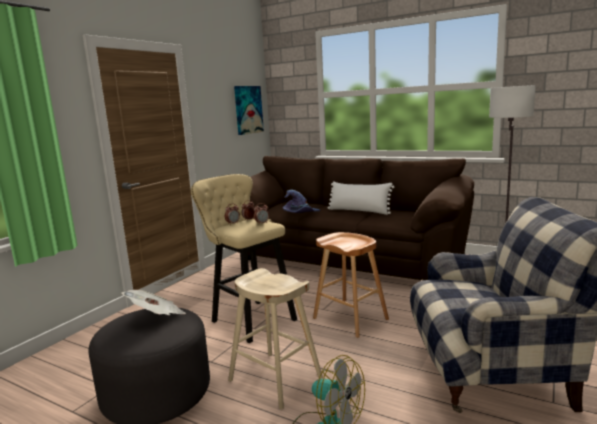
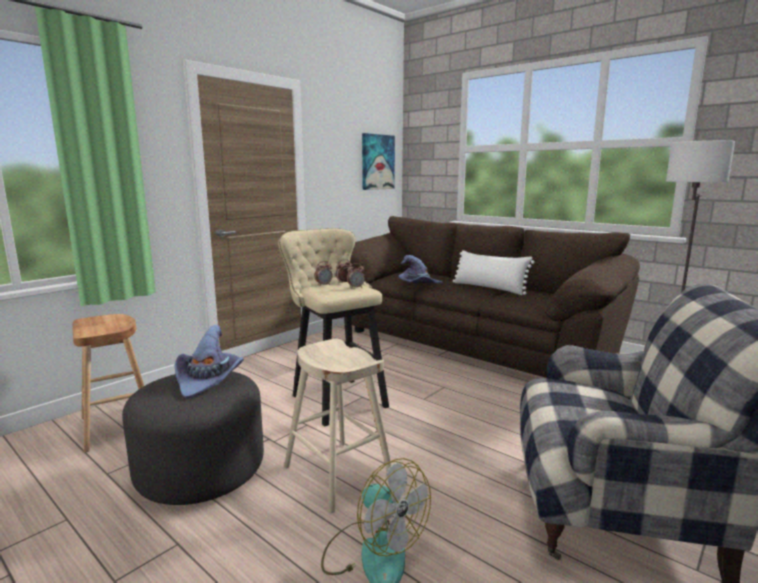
camera: 10 degrees right, 0 degrees up
newspaper [121,290,186,315] -> purple hat [175,325,244,399]
brown stool [313,232,389,338] -> brown stool moved to [72,314,144,452]

